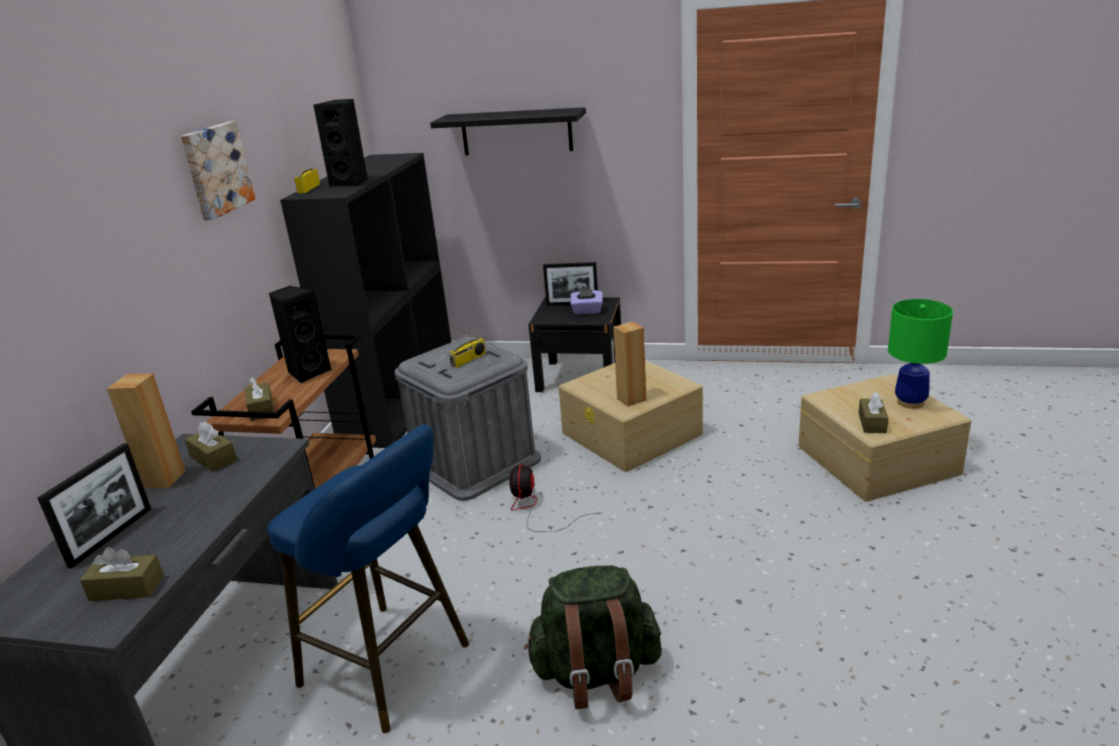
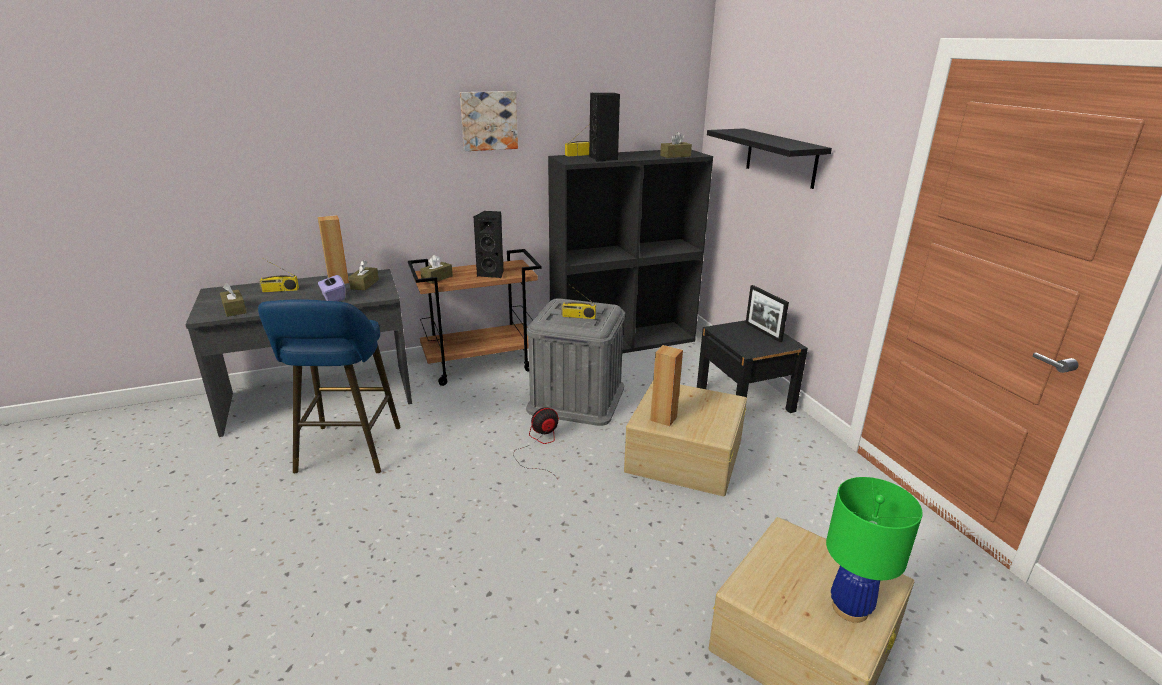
camera: 55 degrees right, 0 degrees up
picture frame [37,443,151,568] -> radio [259,259,299,292]
green backpack [524,566,662,709] -> none
purple tissue box [570,289,603,314] -> purple tissue box moved to [318,273,345,301]
brown tissue box [859,392,888,433] -> brown tissue box moved to [660,132,692,158]

